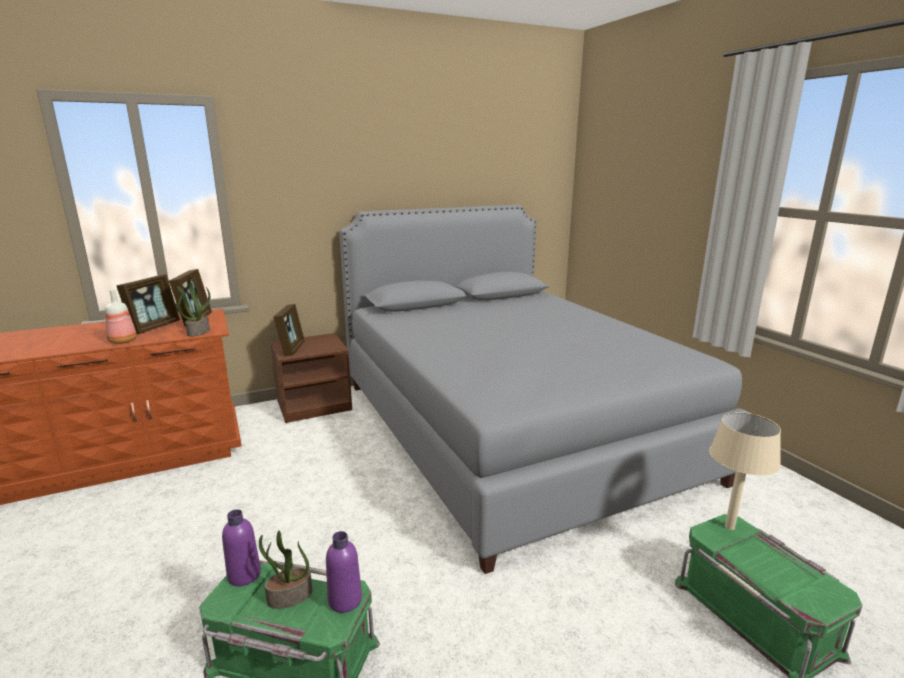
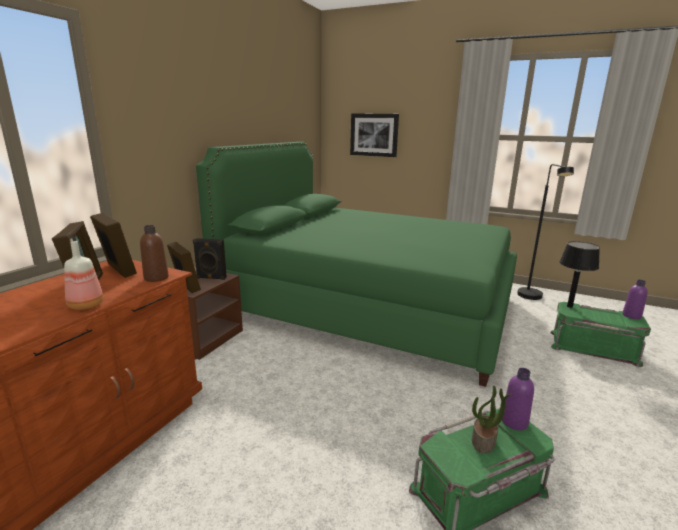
camera: 40 degrees left, 0 degrees up
potted plant [177,282,210,337] -> brown bottle [140,225,169,282]
purple bottle [222,509,261,586] -> purple bottle moved to [623,280,648,319]
grey bed [339,205,752,574] -> green bed [196,142,517,387]
beige table lamp [709,412,781,530] -> black table lamp [560,241,600,308]
none -> black speaker [193,238,227,280]
none -> picture [350,113,399,157]
none -> black floor lamp [517,164,574,300]

